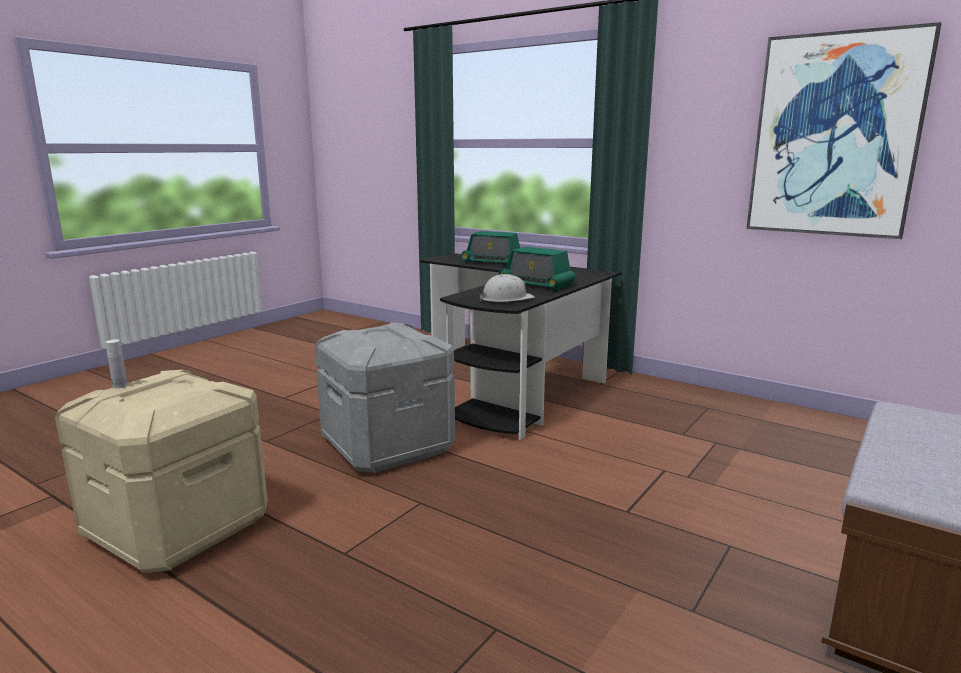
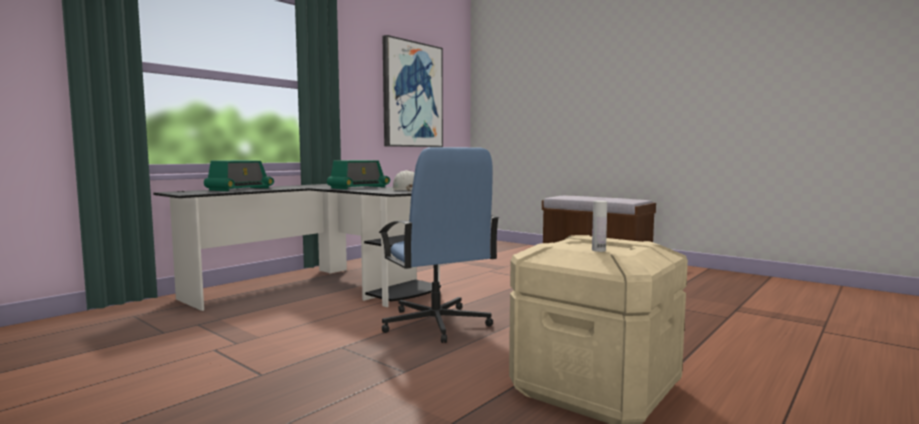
camera: 85 degrees left, 10 degrees down
grey storage box [315,323,455,473] -> blue office chair [379,147,500,343]

